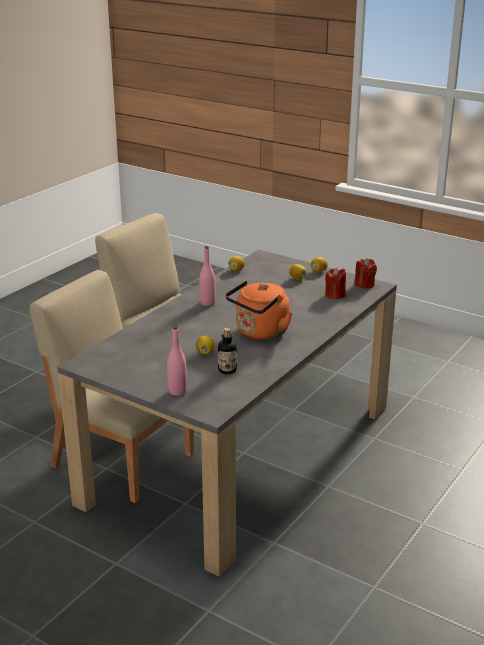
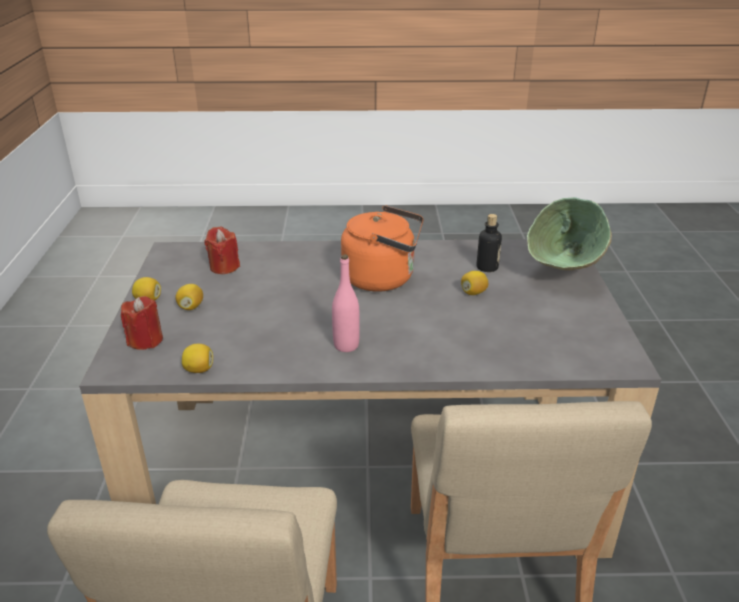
camera: 125 degrees left, 5 degrees up
pink bottle [167,326,187,396] -> green bowl [527,197,612,270]
red candle [354,258,377,289] -> red candle moved to [121,296,163,350]

